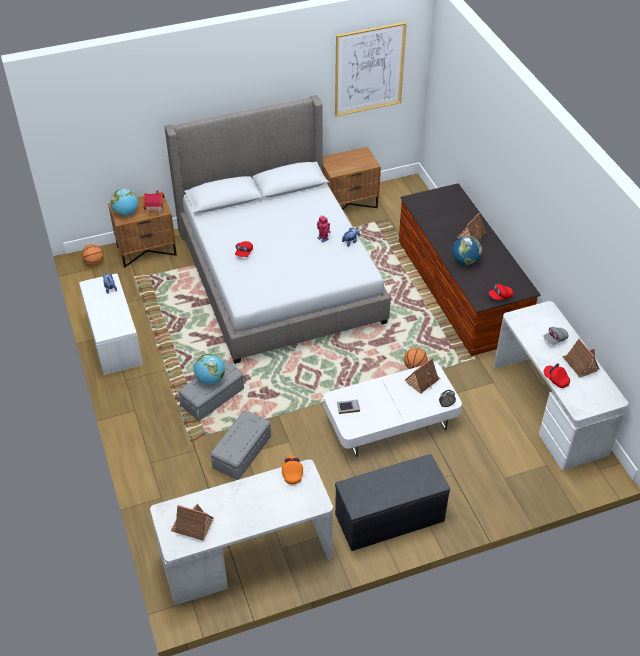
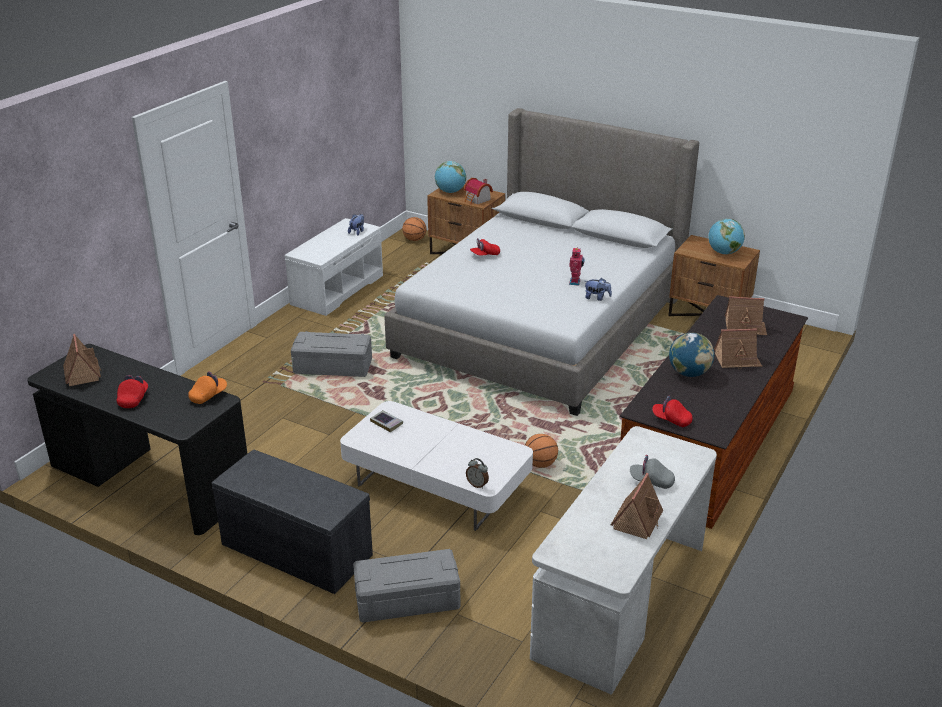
camera: 50 degrees right, 15 degrees down
white desk [150,460,333,605] -> black desk [27,344,247,535]
globe [194,354,225,384] -> globe moved to [708,219,745,254]
grey storage box [210,410,271,480] -> grey storage box moved to [353,549,460,623]
picture [335,22,407,117] -> none
toy house [405,358,440,394] -> toy house moved to [725,296,767,335]
red cap [544,363,570,388] -> red cap moved to [116,375,148,408]

